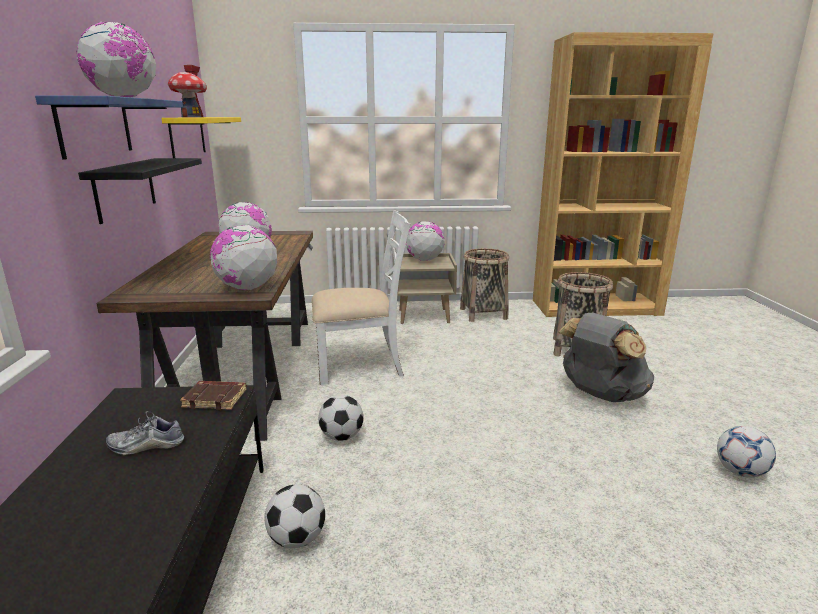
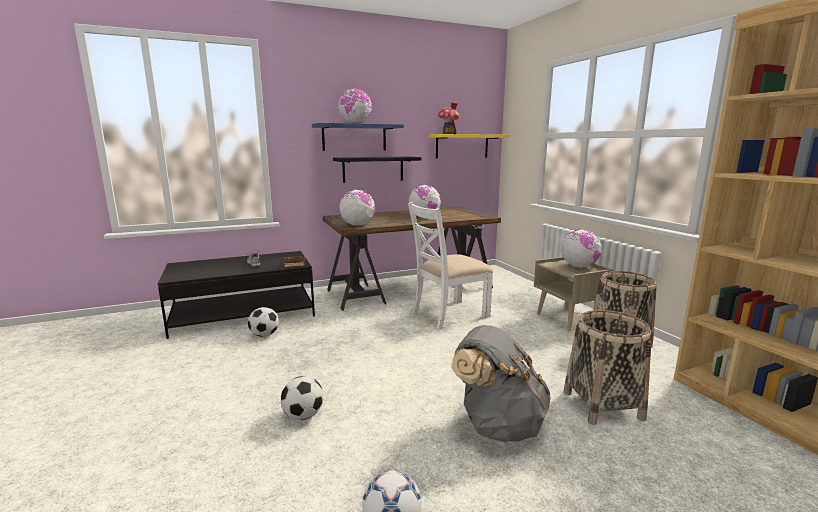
camera: 70 degrees right, 5 degrees down
white chair [311,210,410,385] -> white chair turned 90 degrees clockwise [408,202,493,329]
football [318,395,364,441] -> football moved to [281,376,324,420]

